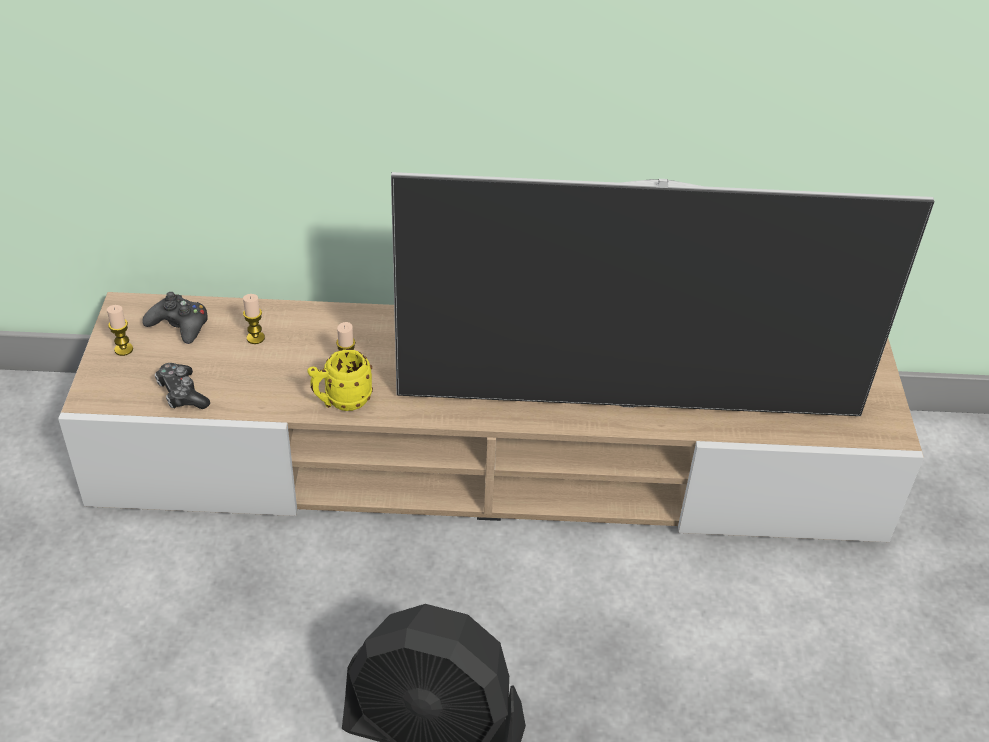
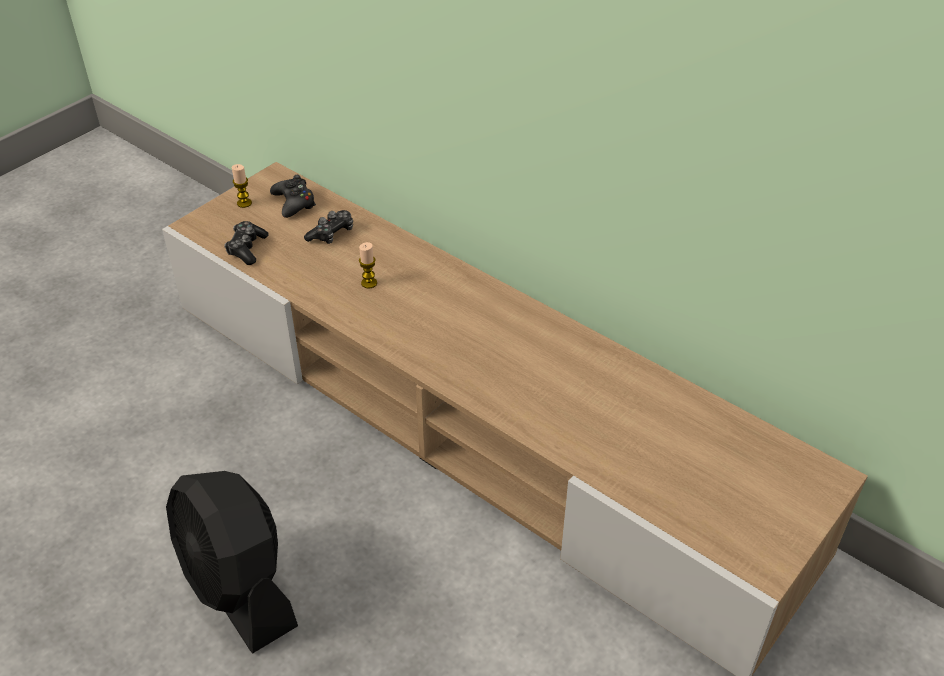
camera: 40 degrees right, 0 degrees up
candle [243,294,265,344] -> game controller [304,210,353,244]
yellow mug [308,349,373,411] -> none
television [391,172,935,416] -> none

